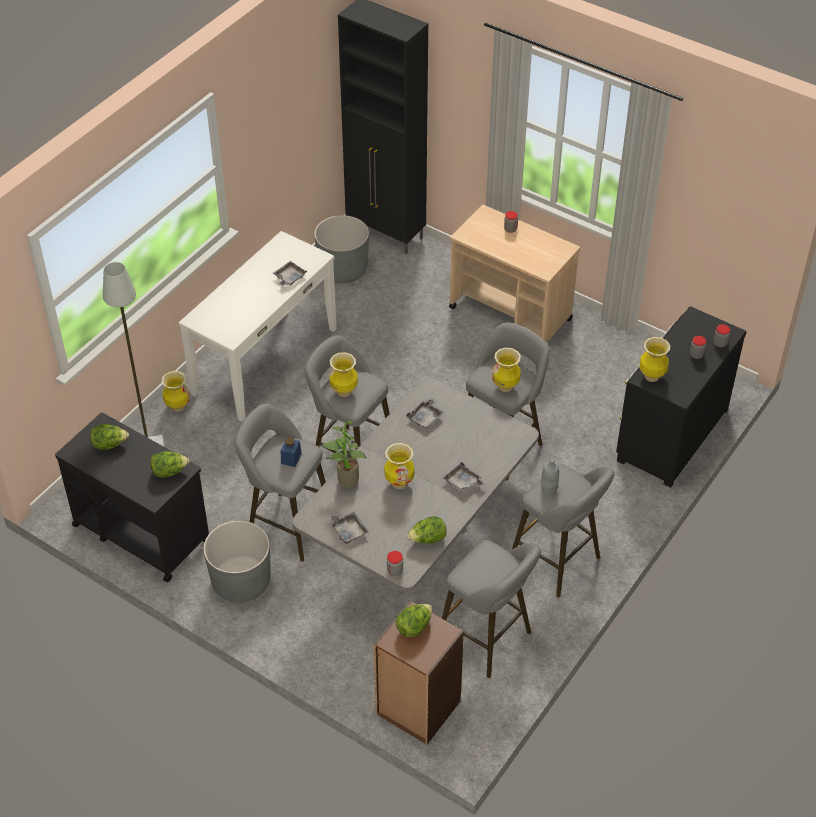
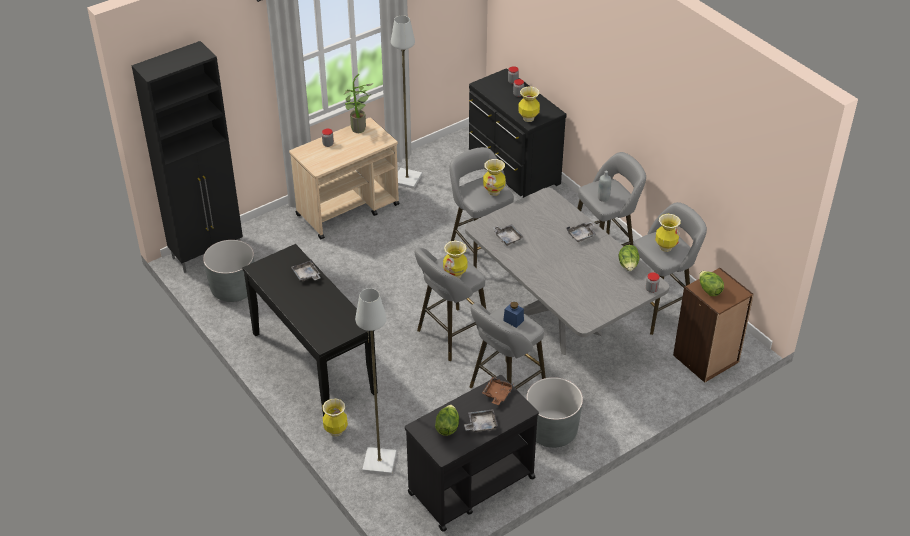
camera: 70 degrees left, 5 degrees down
lettuce [150,451,190,478] -> brown tray [482,377,514,405]
white console table [179,231,337,422] -> black console table [242,244,378,416]
potted plant [319,421,367,488] -> potted plant moved to [343,74,373,133]
grey tray [329,512,368,544] -> grey tray moved to [464,409,498,432]
vase [384,443,414,489] -> vase moved to [655,214,681,252]
none -> grey floor lamp [391,15,422,189]

